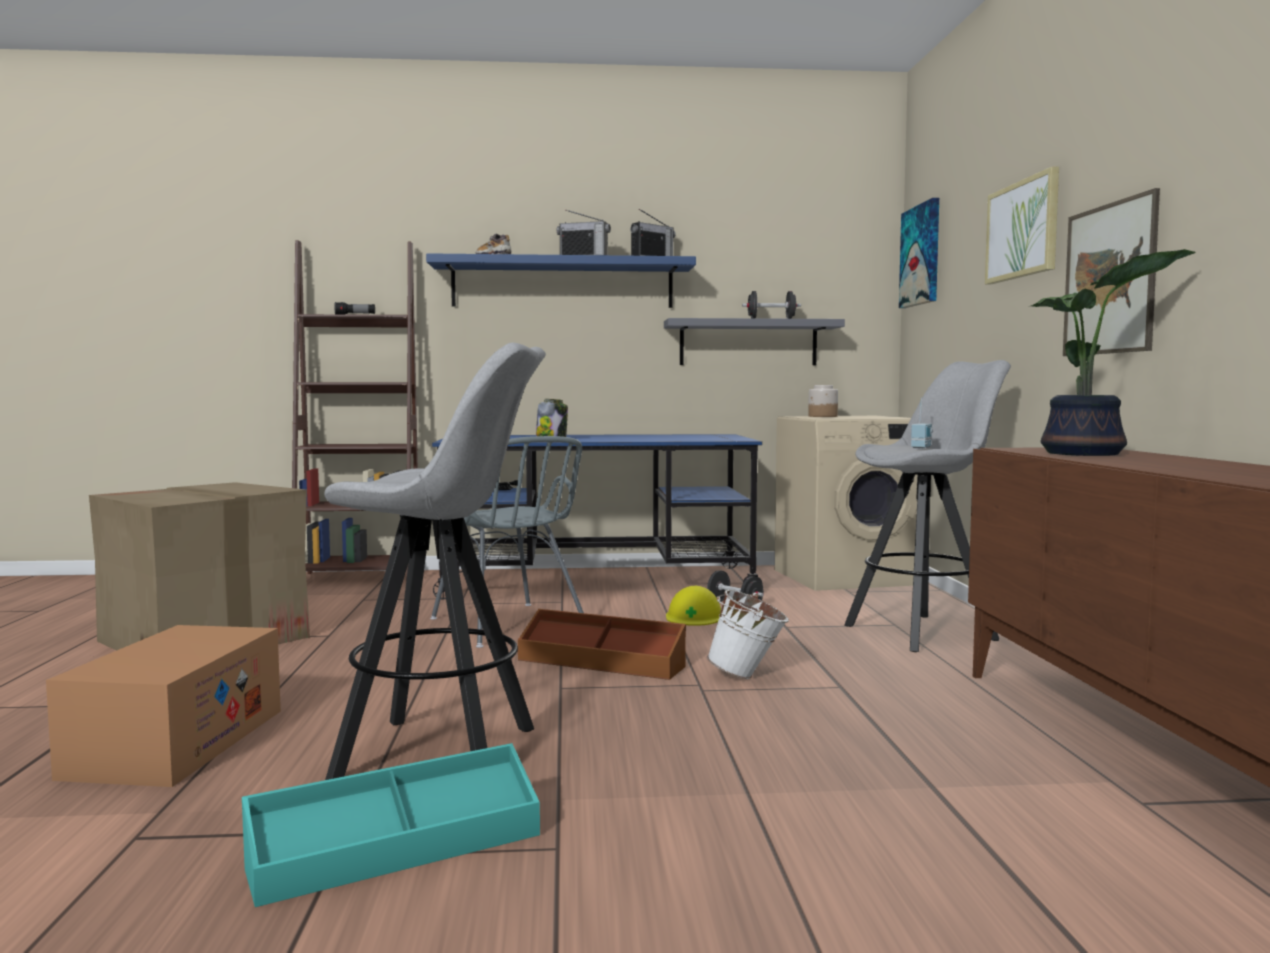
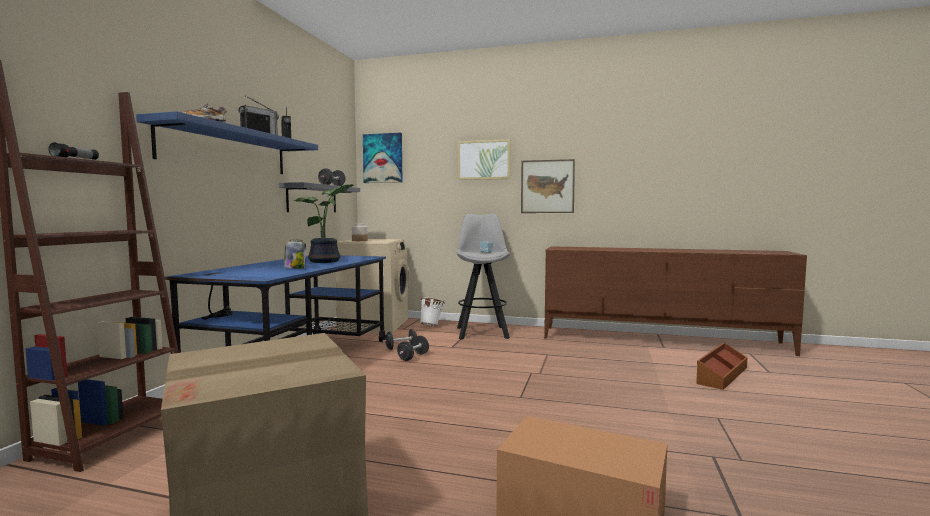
camera: 70 degrees left, 0 degrees up
turquoise storage box [242,743,540,907] -> none
grey stool [325,343,546,780] -> none
grey chair [430,436,584,648] -> none
brown storage box [518,609,686,680] -> brown storage box moved to [696,343,748,390]
yellow hard hat [666,586,721,626] -> black dumbbell [397,336,429,361]
white bucket [707,590,789,679] -> white bucket moved to [420,298,445,326]
potted plant [1029,249,1195,456] -> potted plant moved to [294,184,354,263]

